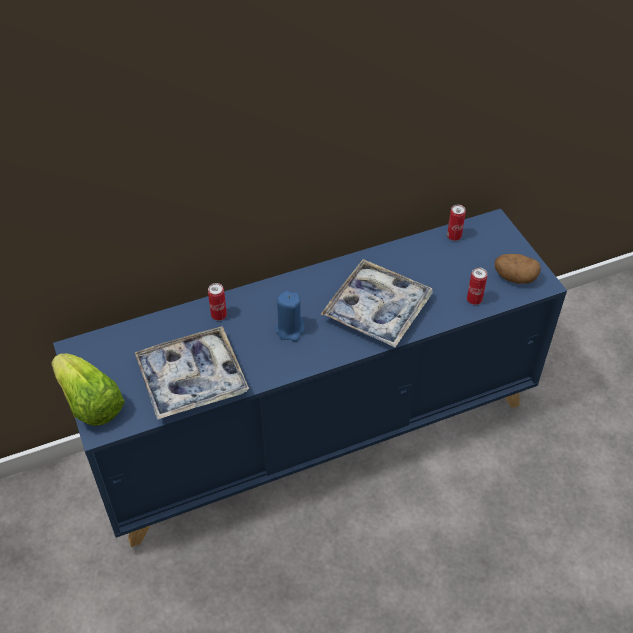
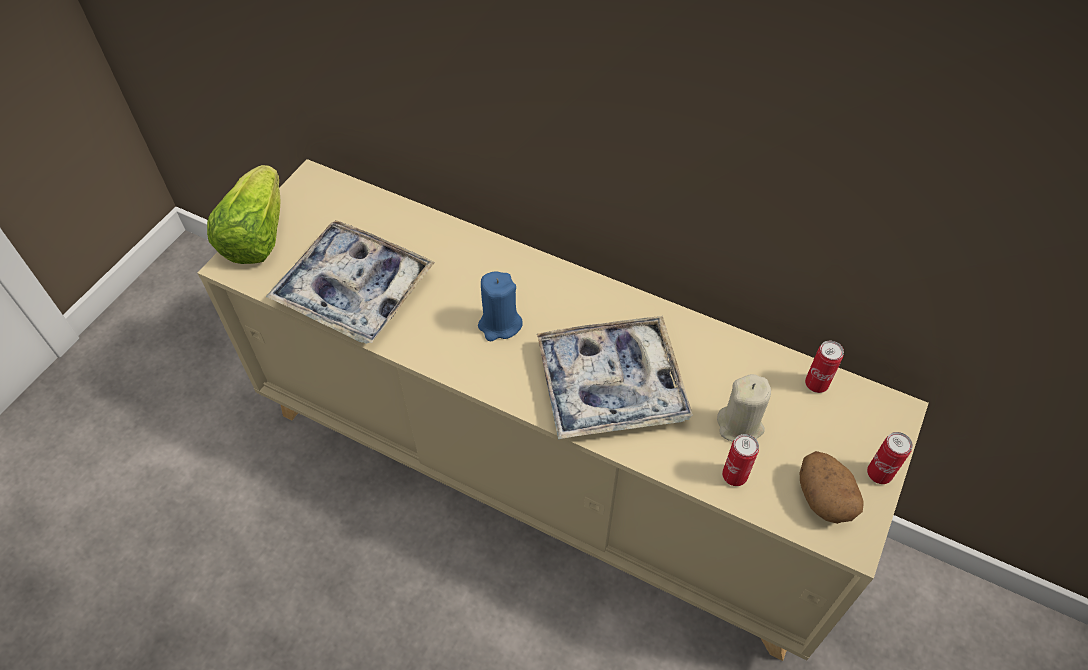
camera: 50 degrees right, 5 degrees up
blue cabinet [53,209,567,547] -> beige cabinet [198,159,929,661]
can [208,283,227,321] -> can moved to [867,432,913,484]
none -> beige candle [717,374,771,442]

